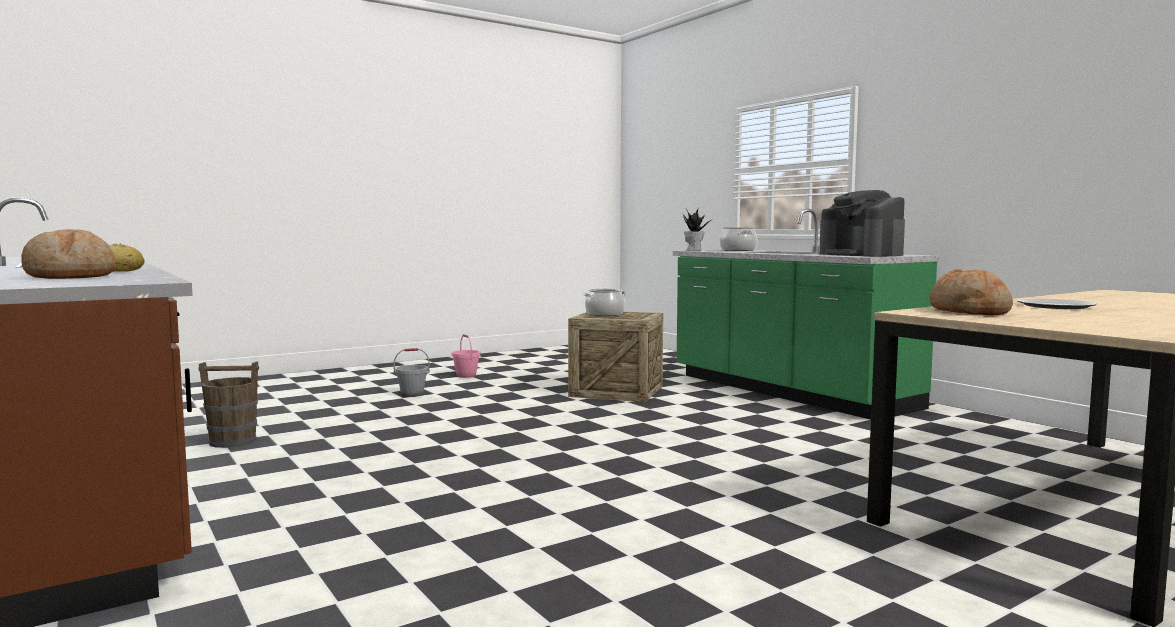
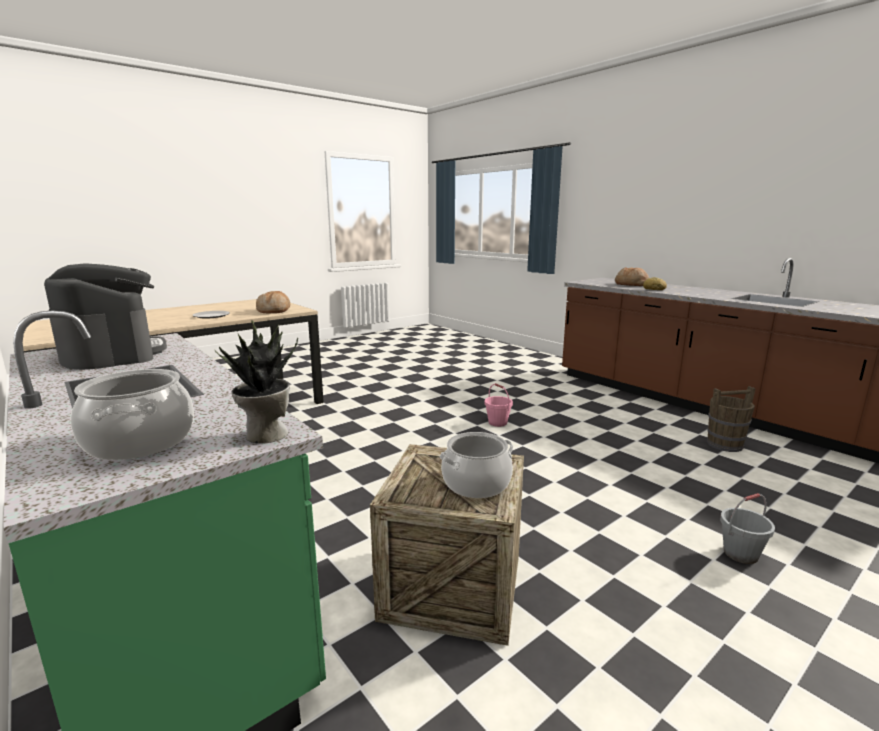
camera: 175 degrees right, 10 degrees up
pink bucket [452,334,480,378] -> pink bucket moved to [485,383,513,427]

